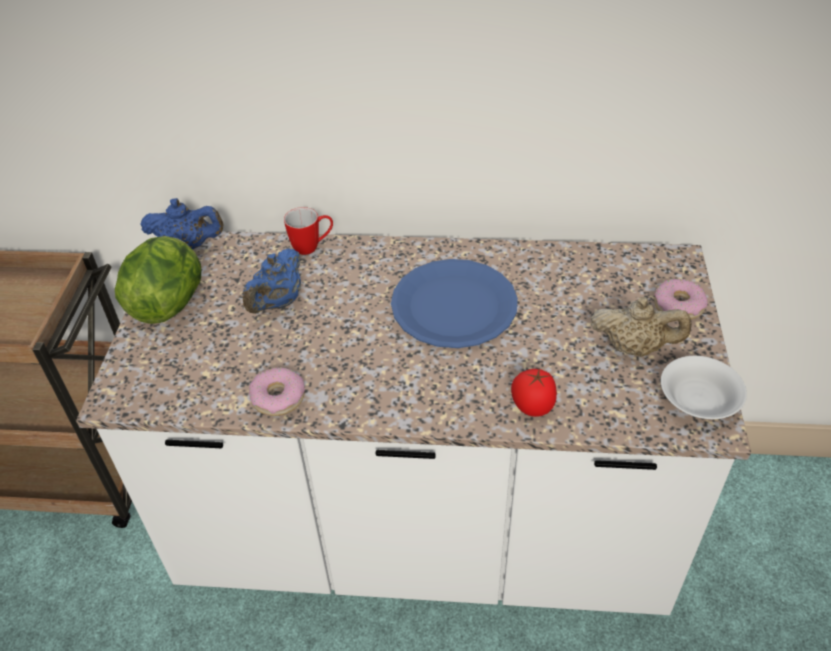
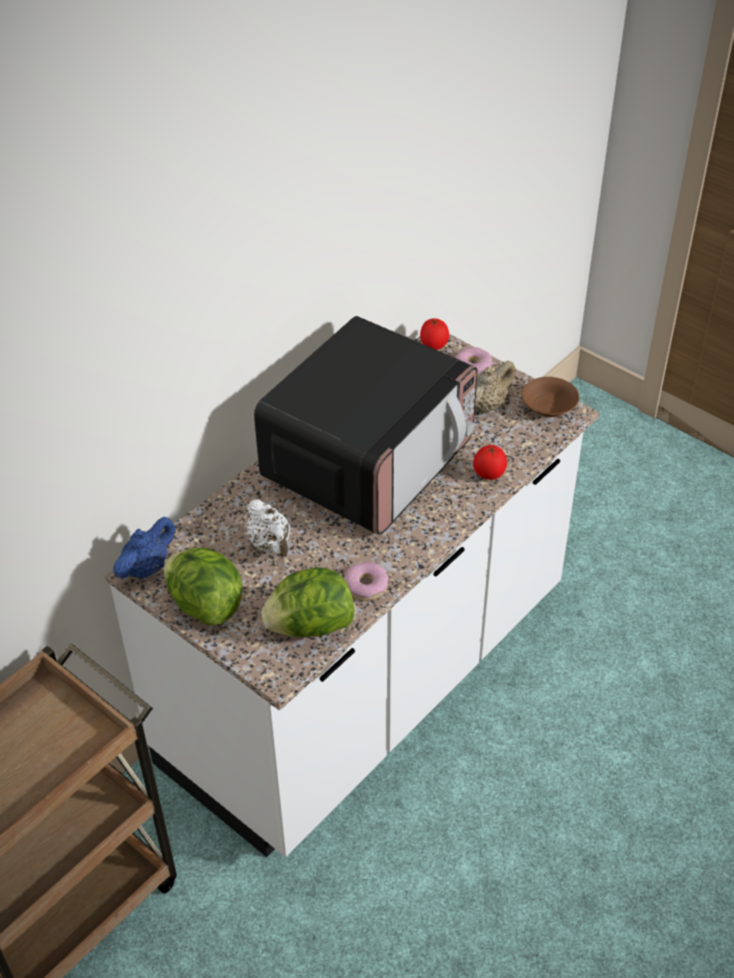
camera: 55 degrees left, 0 degrees up
blue teapot [243,248,301,314] -> white teapot [247,499,290,557]
mug [284,207,333,255] -> none
blue plate [391,259,518,348] -> microwave [254,316,478,535]
white bowl [661,356,747,419] -> brown bowl [522,377,580,417]
none -> lettuce [262,567,354,637]
none -> tomato [420,318,449,350]

